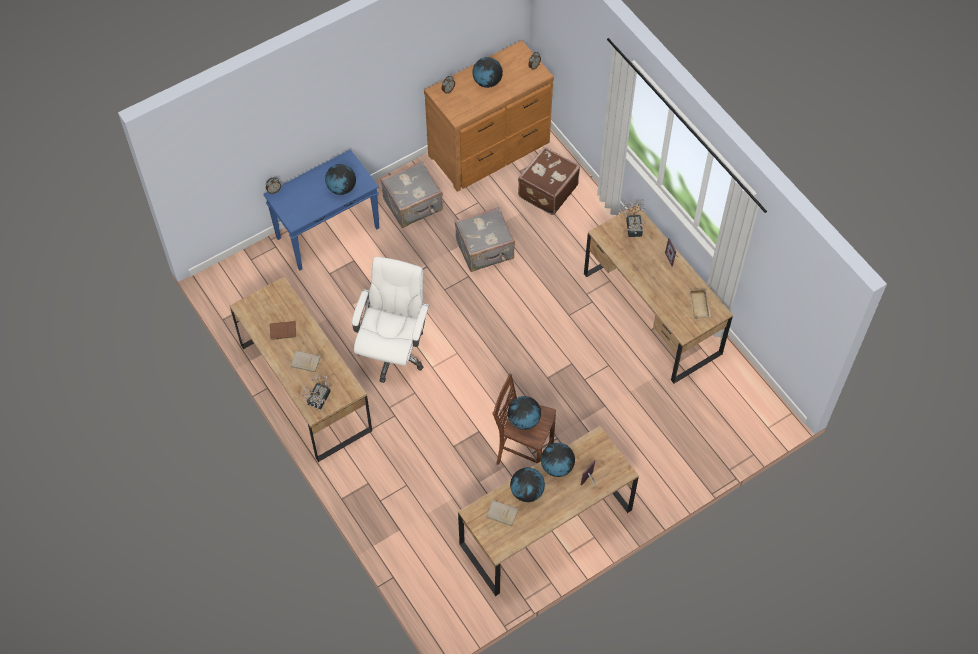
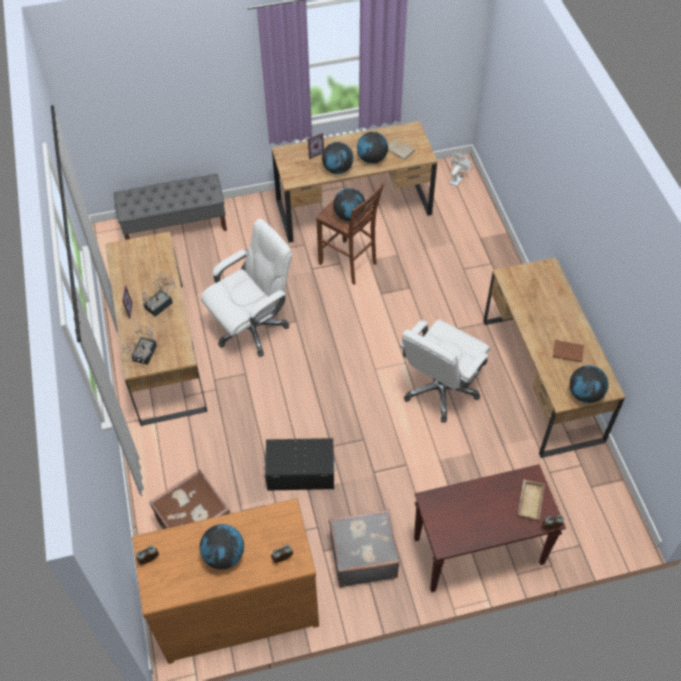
camera: 160 degrees left, 5 degrees down
blue console table [263,149,379,270] -> brown console table [414,464,566,592]
beige book [290,351,321,372] -> none
potted plant [300,375,331,410] -> potted plant moved to [141,271,177,317]
globe [325,164,356,195] -> globe moved to [569,365,609,403]
grey suitcase [455,207,515,272] -> black storage box [264,438,336,491]
beige tray [690,289,711,319] -> beige tray moved to [518,480,545,519]
none -> grey bench [114,173,227,240]
none -> white office chair [201,218,292,357]
none -> white fan [449,153,473,187]

